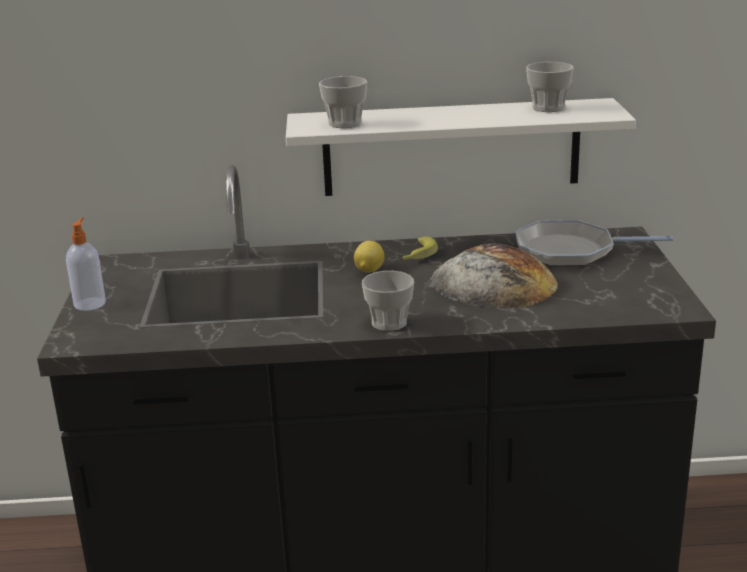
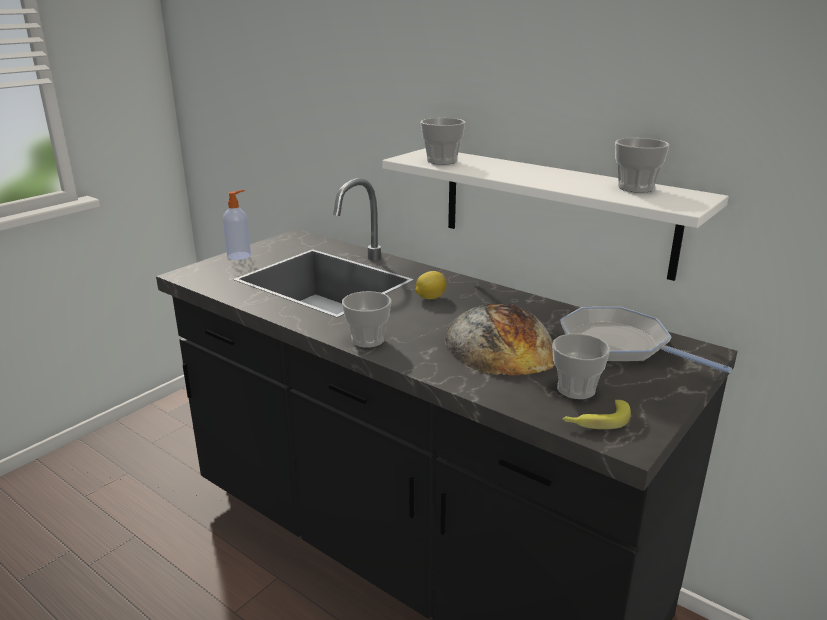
camera: 40 degrees right, 0 degrees up
banana [402,237,438,260] -> banana moved to [563,400,631,429]
none -> cup [552,334,610,399]

